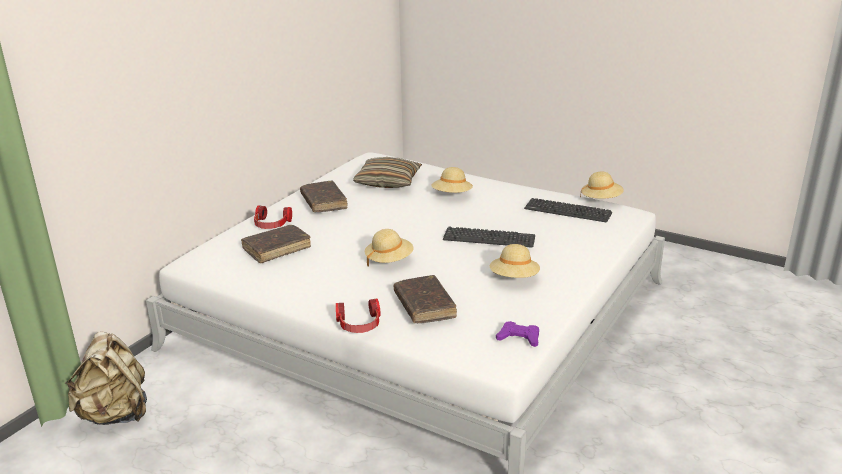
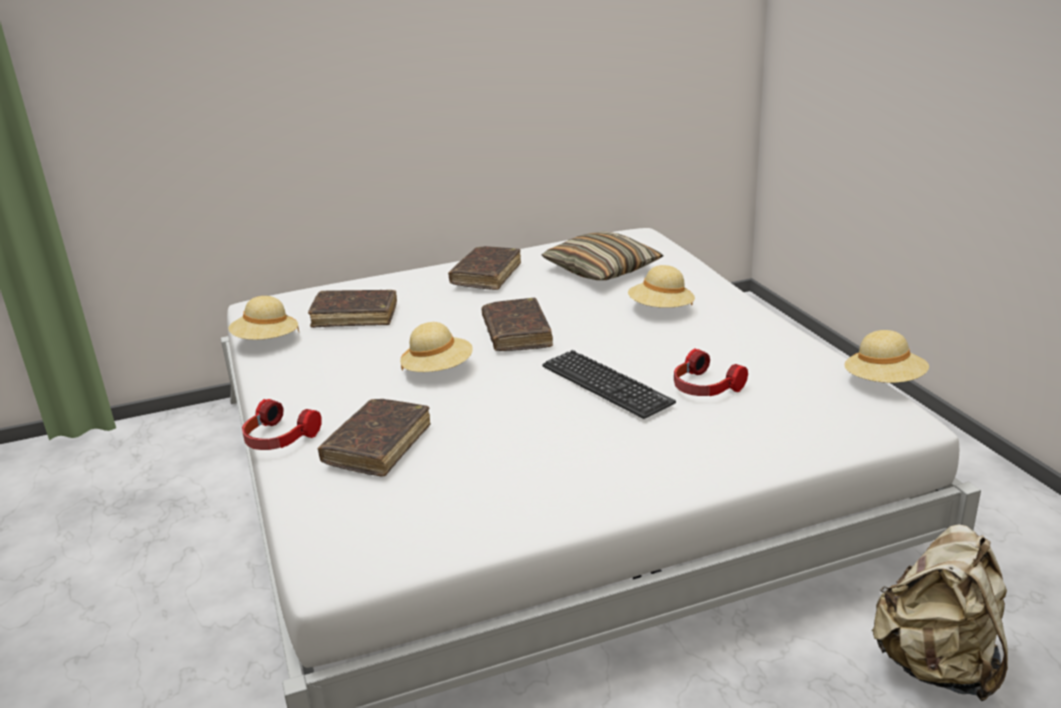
camera: 40 degrees right, 0 degrees up
beige backpack [65,332,147,425] -> beige backpack moved to [871,524,1008,701]
headphones [254,205,292,229] -> headphones moved to [674,348,748,396]
beige hat [490,244,540,278] -> beige hat moved to [228,296,299,340]
purple game controller [496,321,539,347] -> none
keyboard [524,198,612,222] -> none
none -> brown book [482,298,553,351]

